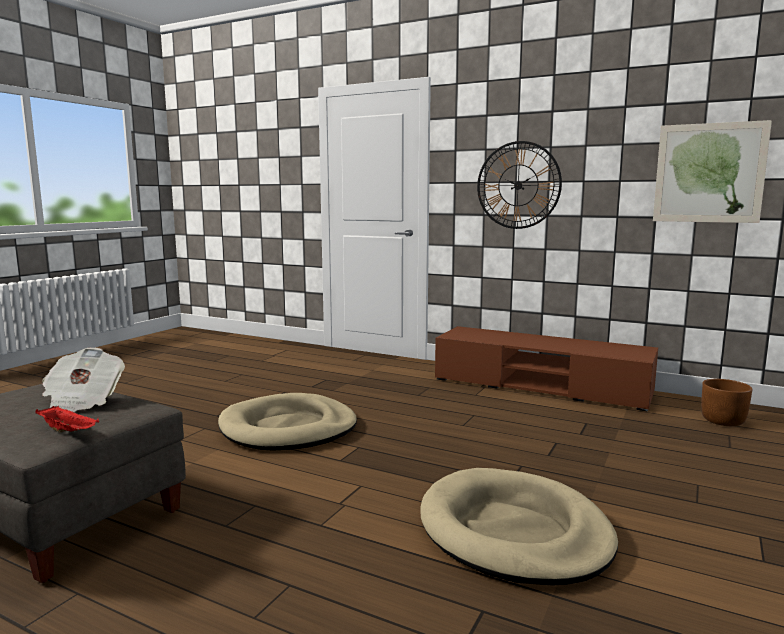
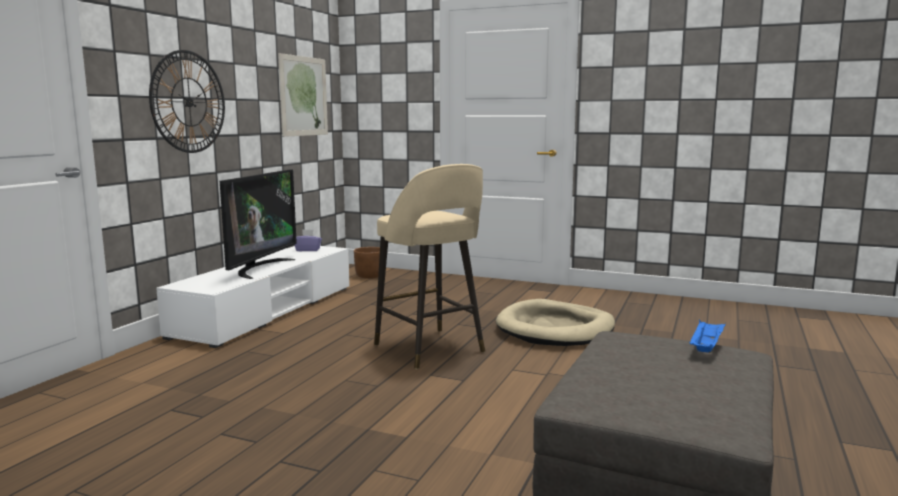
camera: 95 degrees left, 0 degrees up
red tray [35,406,99,433] -> blue tray [690,320,726,353]
newspaper [42,348,125,412] -> none
beige dog bed [218,393,357,451] -> none
brown tv stand [435,326,658,411] -> white tv stand [156,246,350,348]
none -> television [220,169,297,279]
none -> purple tissue box [295,229,322,251]
none -> beige stool [374,164,485,369]

